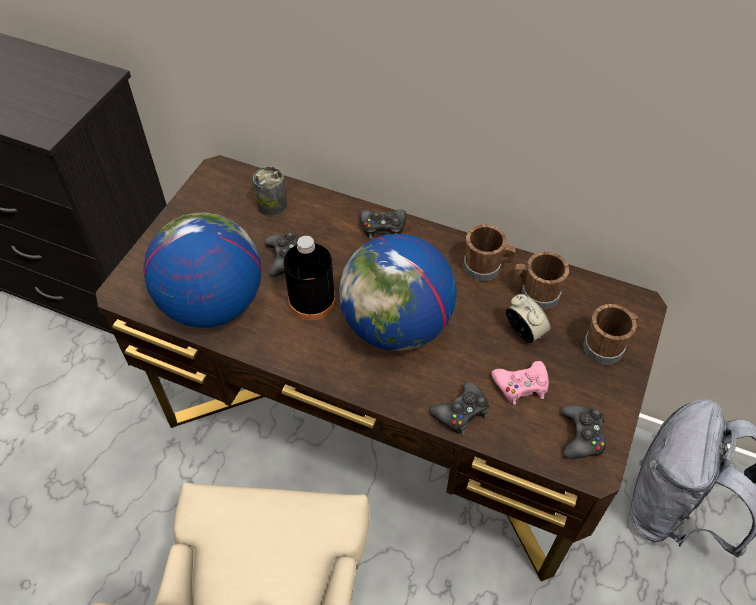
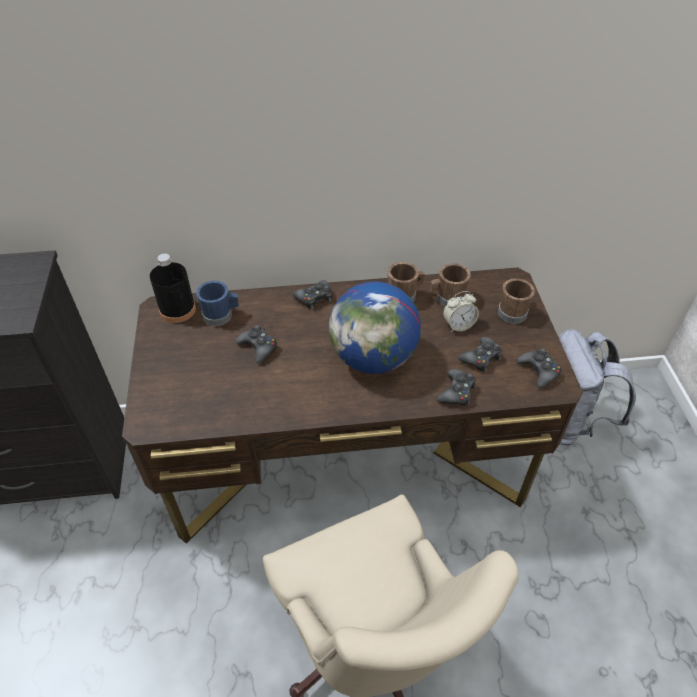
camera: 30 degrees left, 5 degrees down
globe [143,213,261,328] -> none
can [253,167,287,217] -> blue mug [196,281,238,326]
black bottle [284,236,336,320] -> black bottle moved to [150,254,196,323]
pink game controller [491,361,549,405] -> black game controller [458,337,502,372]
alarm clock [506,294,550,343] -> alarm clock turned 135 degrees clockwise [443,291,479,332]

